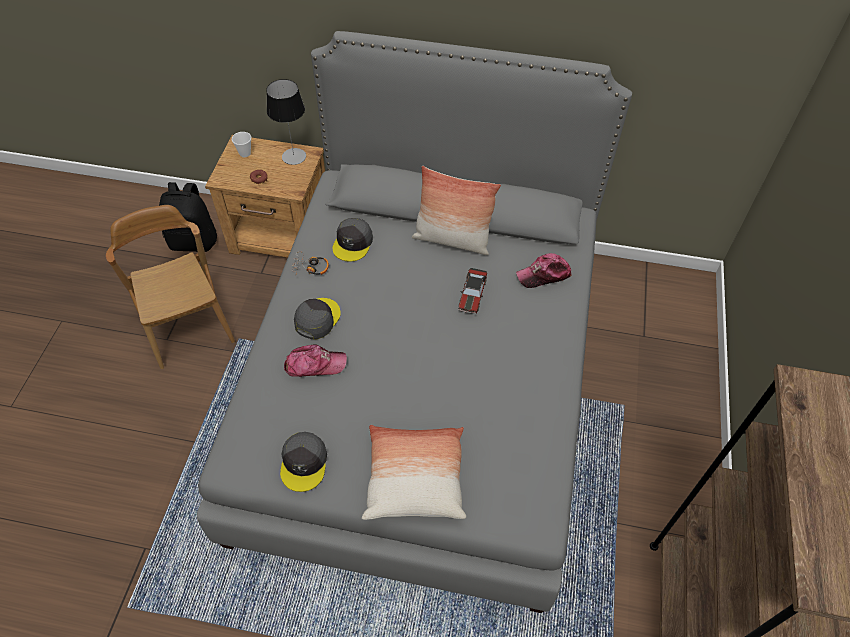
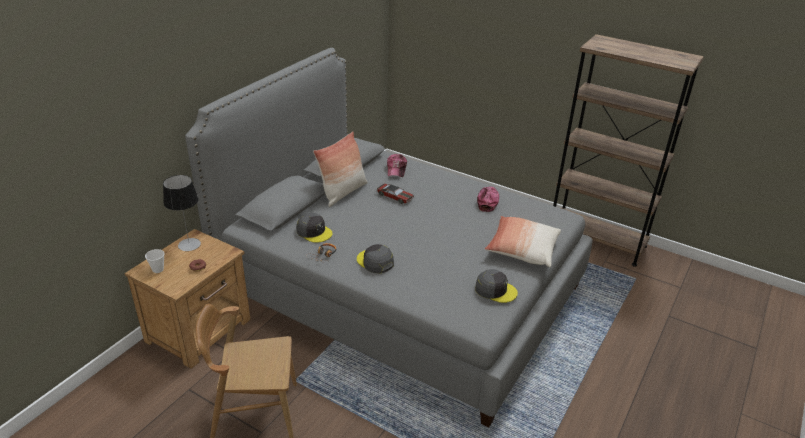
camera: 70 degrees left, 20 degrees down
black backpack [159,182,217,252] -> none
cap [284,345,347,377] -> cap moved to [477,186,499,212]

